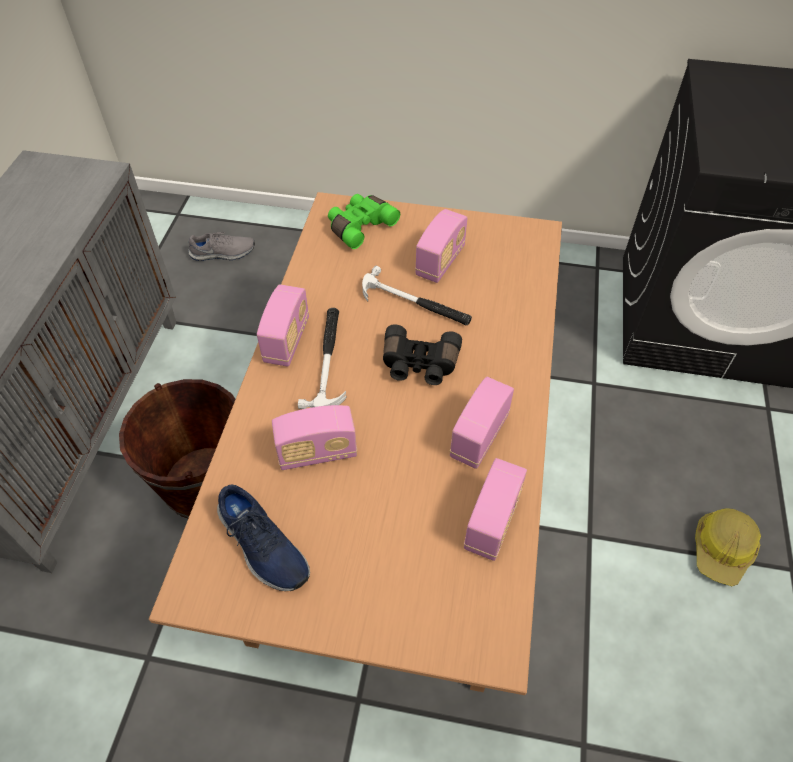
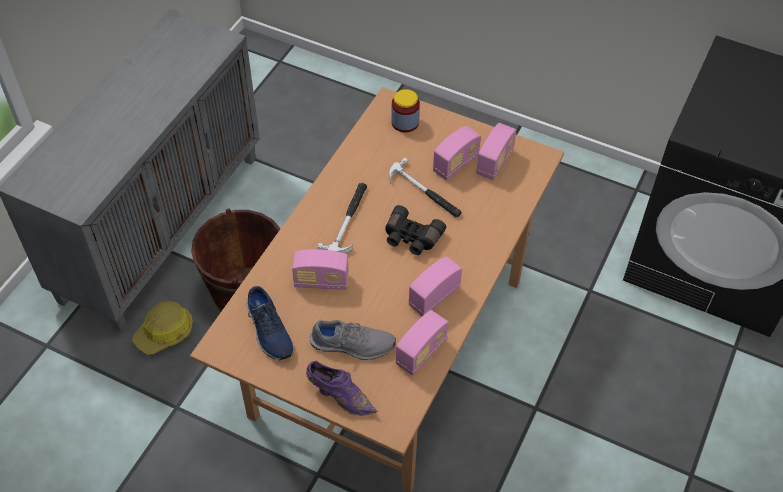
camera: 15 degrees right, 0 degrees up
grey shoe [188,232,255,261] -> grey shoe moved to [310,320,396,360]
radio [257,284,309,366] -> radio moved to [476,123,516,180]
green binoculars [328,194,400,249] -> jar [391,89,420,132]
hard hat [695,509,761,586] -> hard hat moved to [132,301,193,355]
none -> purple shoe [306,361,377,416]

